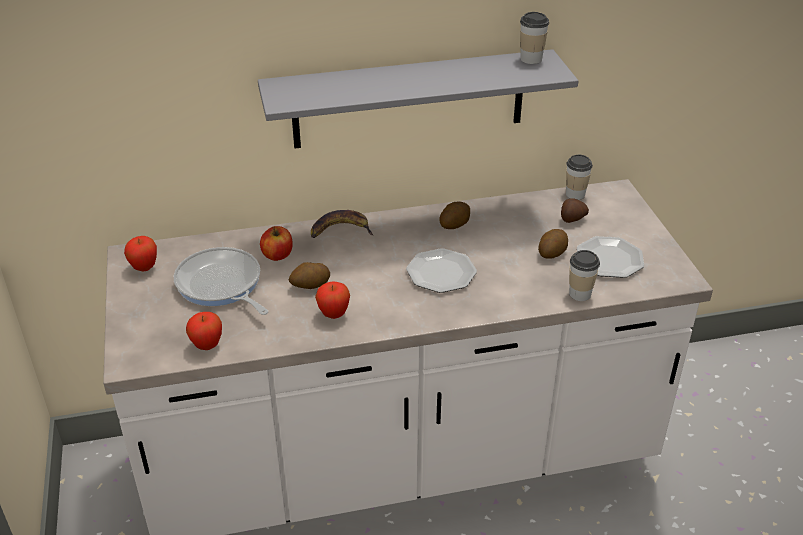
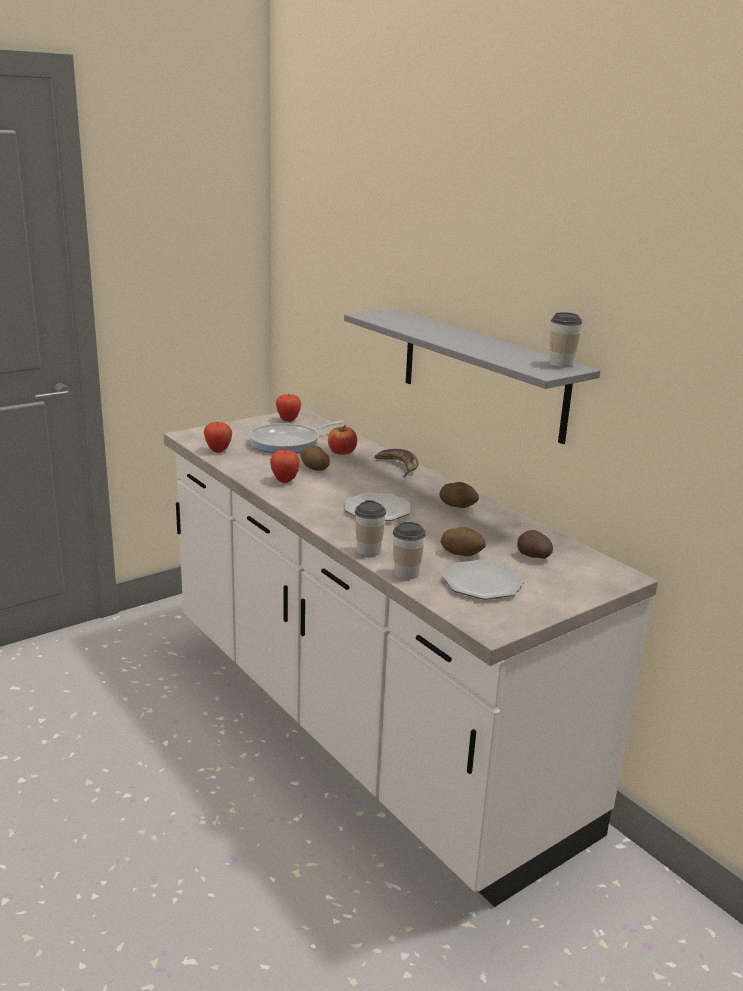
camera: 65 degrees right, 15 degrees down
frying pan [174,247,268,315] -> frying pan turned 150 degrees counterclockwise [249,421,344,453]
cup [566,155,593,200] -> cup moved to [355,500,386,556]

